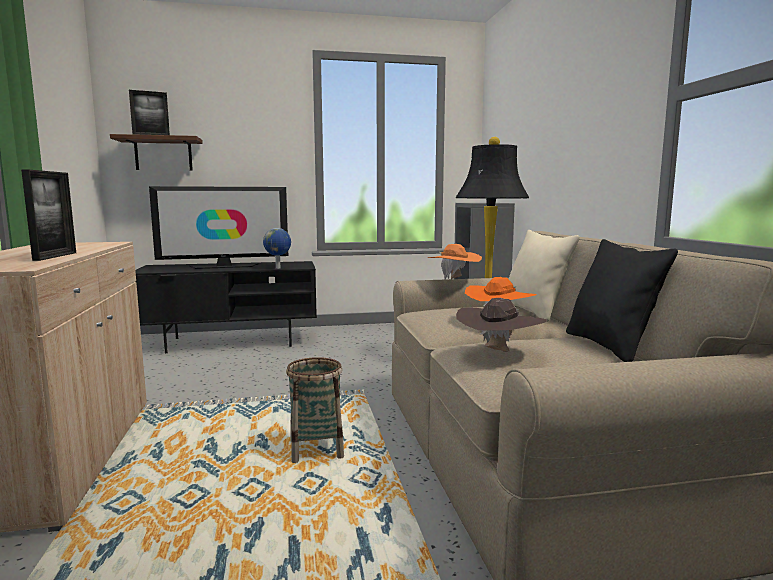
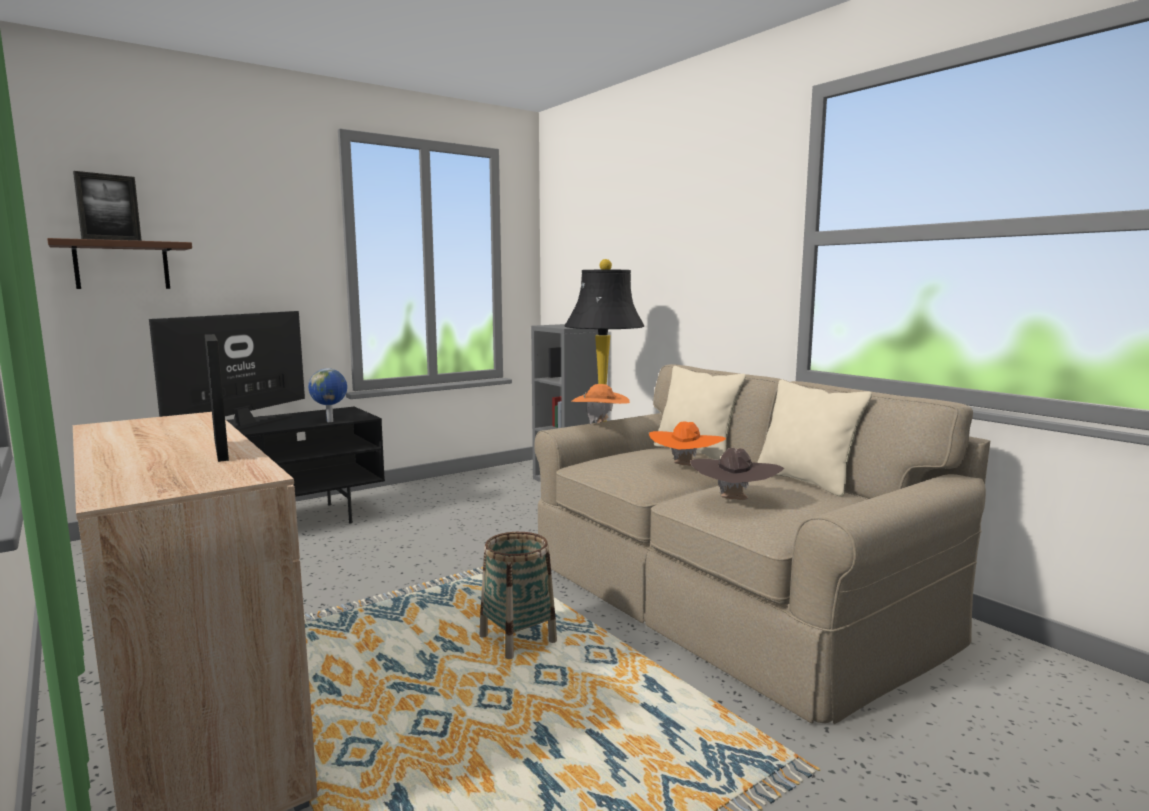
camera: 25 degrees left, 0 degrees up
television [149,186,288,269] -> television turned 150 degrees clockwise [149,311,305,431]
black pillow [566,239,678,362] -> beige pillow [757,380,872,497]

